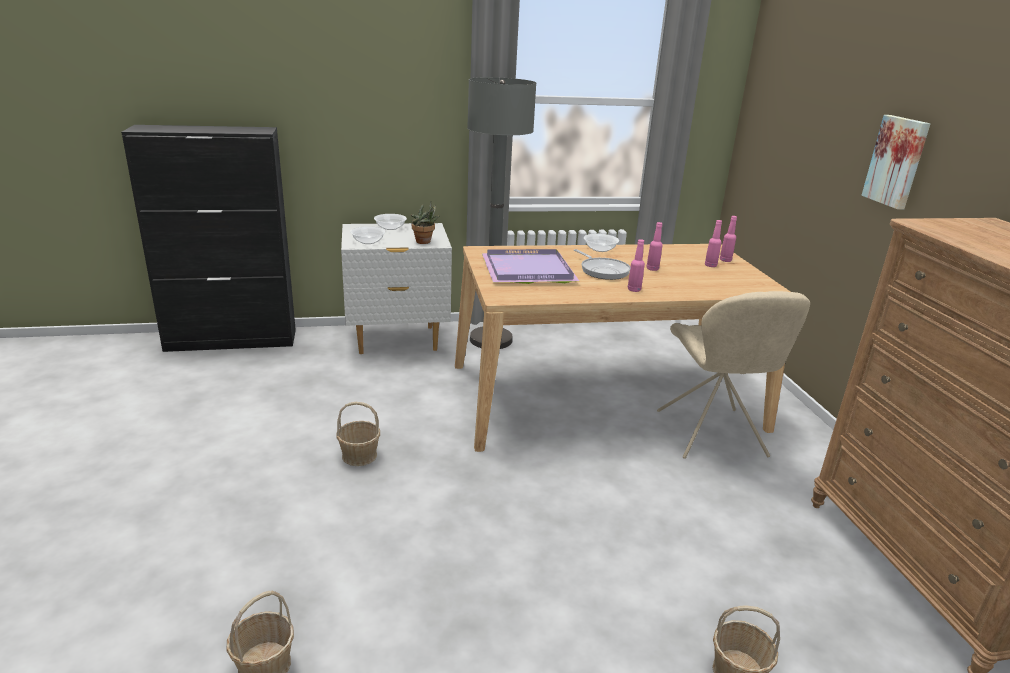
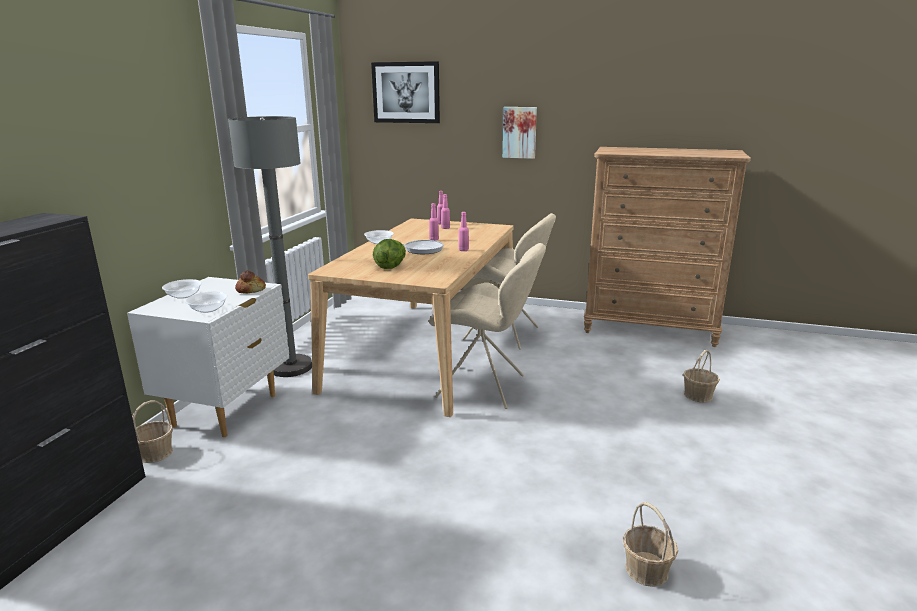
camera: 60 degrees left, 5 degrees down
basket [337,402,380,466] -> basket moved to [132,400,173,463]
potted plant [411,201,439,244] -> bread [235,270,266,294]
purple tray [482,249,579,284] -> lettuce [373,239,406,269]
none -> picture [371,61,440,123]
none -> beige chair [429,243,546,409]

